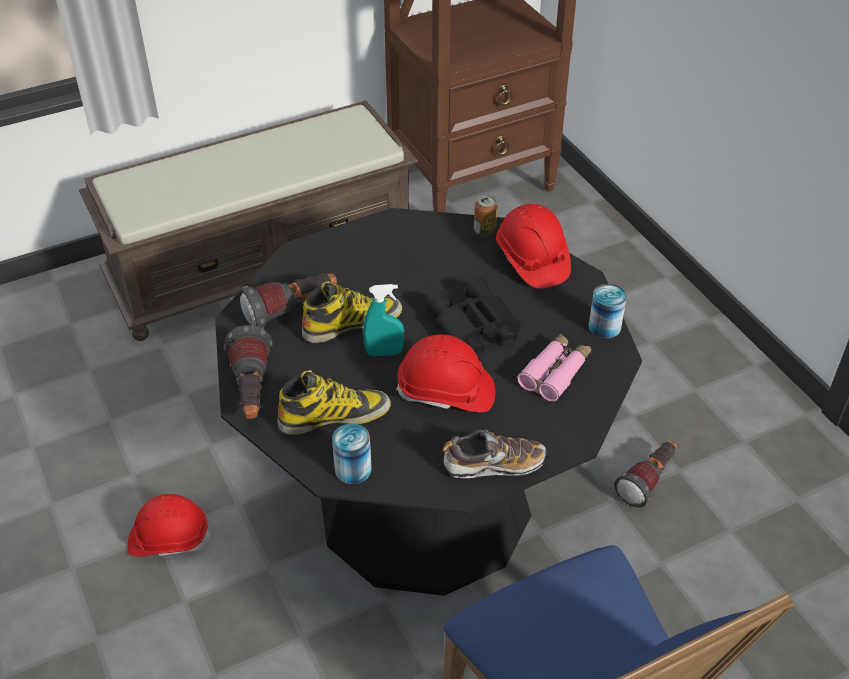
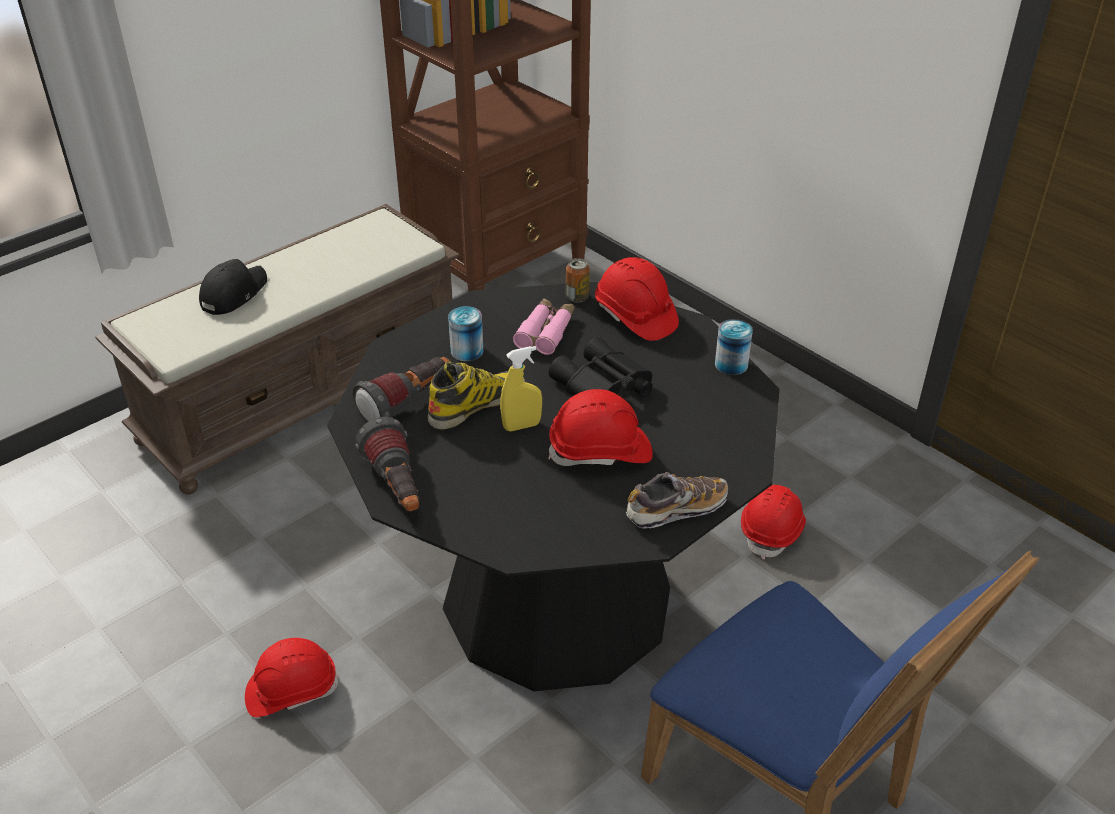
camera: 15 degrees left, 5 degrees down
boot [277,370,391,435] -> none
can [332,424,372,484] -> can moved to [448,306,483,361]
turquoise spray bottle [363,284,404,356] -> yellow spray bottle [500,346,542,431]
pink binoculars [517,334,591,402] -> pink binoculars moved to [513,298,575,355]
flashlight [614,440,677,508] -> red hard hat [741,485,806,560]
none -> black cap [199,259,267,315]

